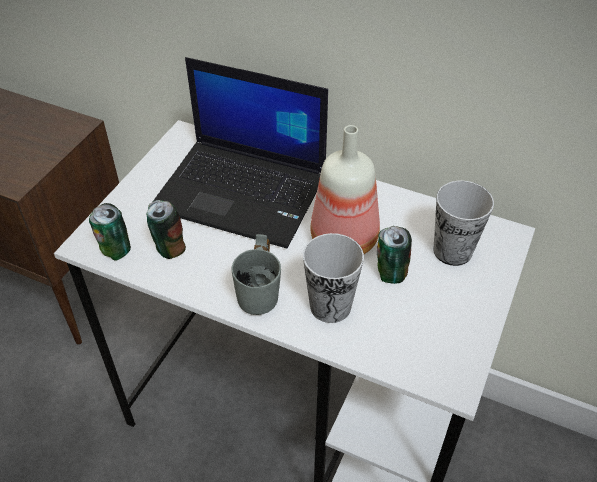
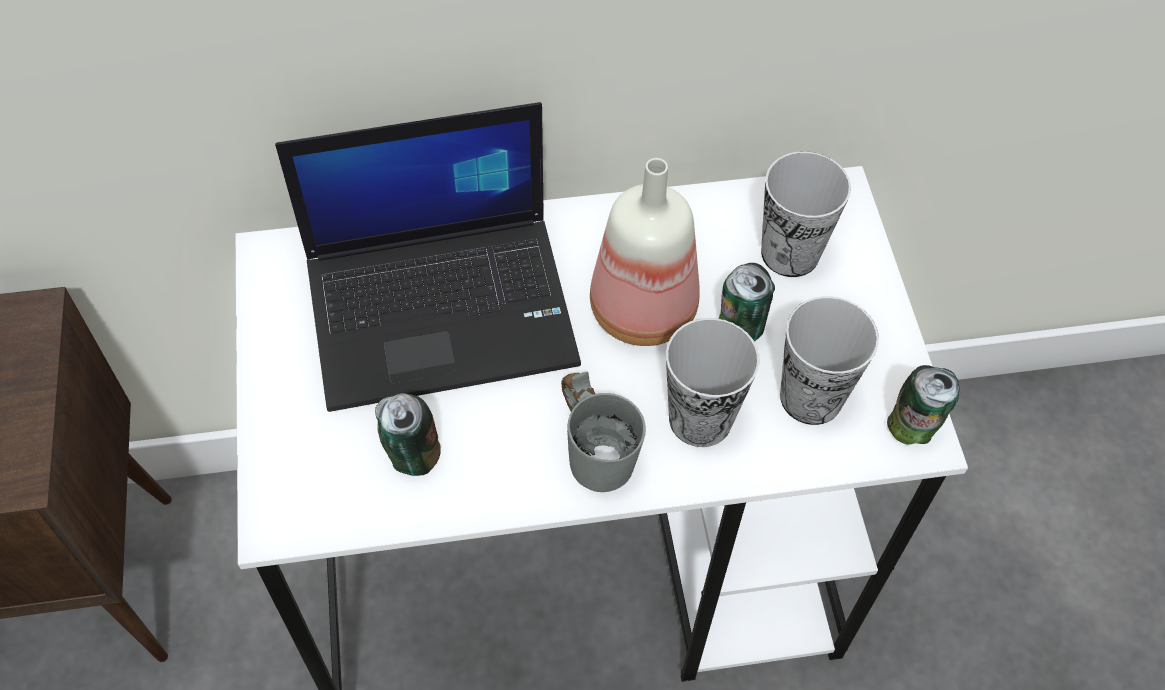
camera: 35 degrees left, 10 degrees up
can [89,203,131,261] -> can moved to [887,365,960,445]
none -> cup [780,296,879,425]

